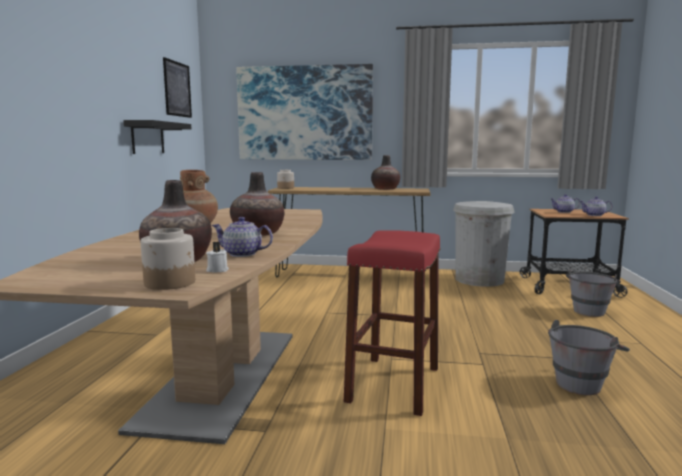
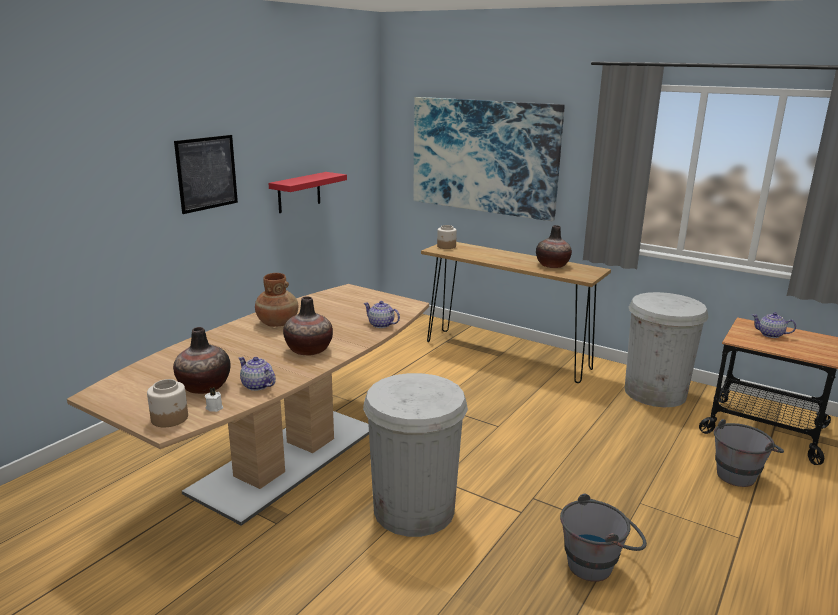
camera: 25 degrees right, 10 degrees up
black shelf [123,120,191,154] -> red shelf [268,172,347,213]
picture [163,57,192,118] -> picture moved to [174,135,238,214]
red stool [344,230,441,416] -> white trash can [363,373,468,537]
teapot [580,197,613,216] -> teapot moved to [364,301,400,328]

